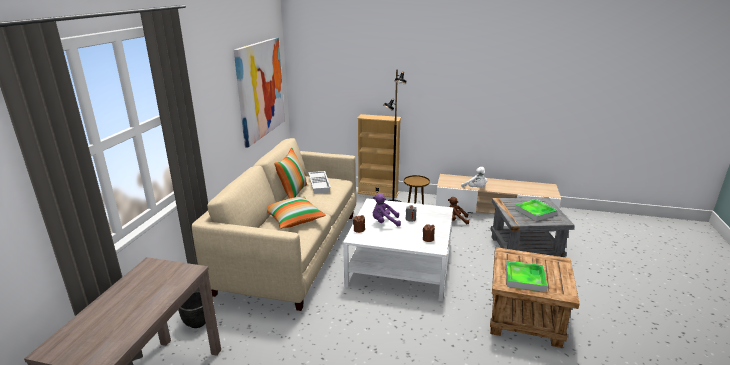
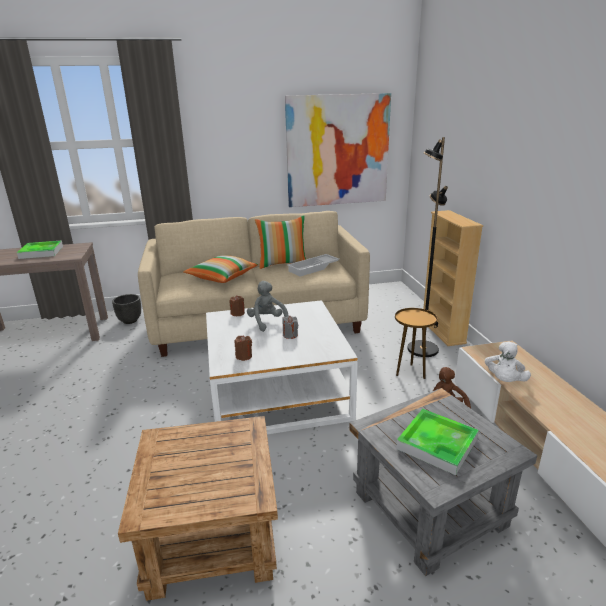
camera: 65 degrees right, 0 degrees up
purple plush toy [373,193,401,226] -> grey plush toy [247,281,288,332]
tray [506,261,547,292] -> tray moved to [17,240,63,259]

